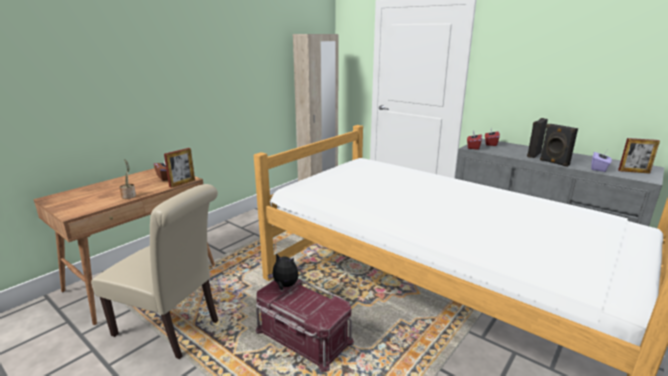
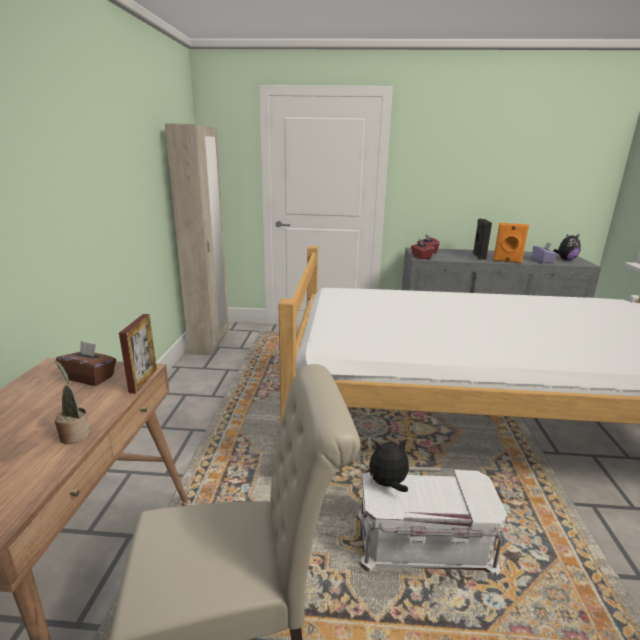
camera: 35 degrees left, 0 degrees up
red storage box [256,279,354,372] -> white storage box [356,467,508,576]
black speaker [540,124,578,167] -> orange speaker [493,223,529,263]
picture frame [618,138,660,174] -> plush toy [553,233,581,260]

